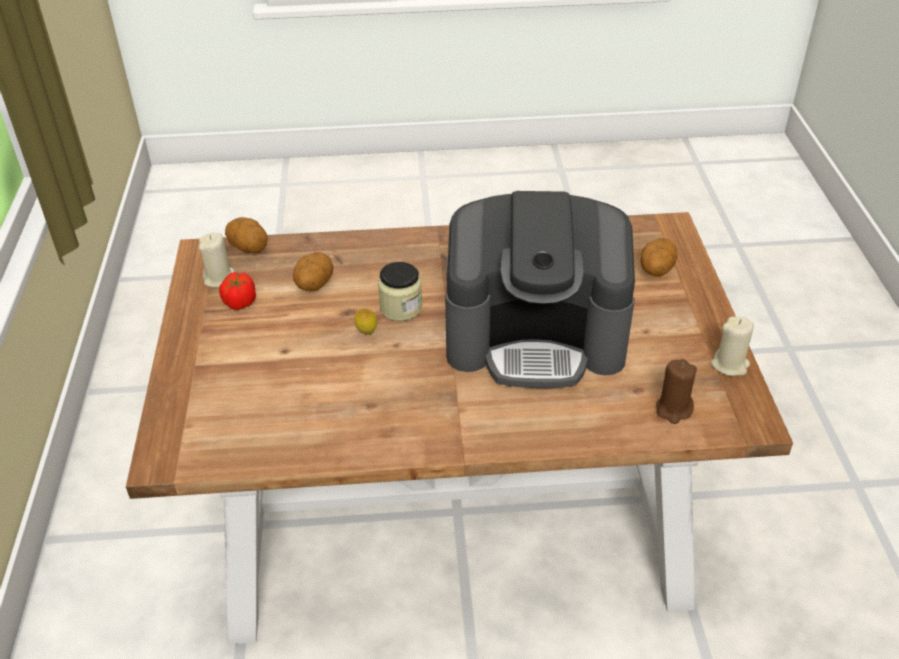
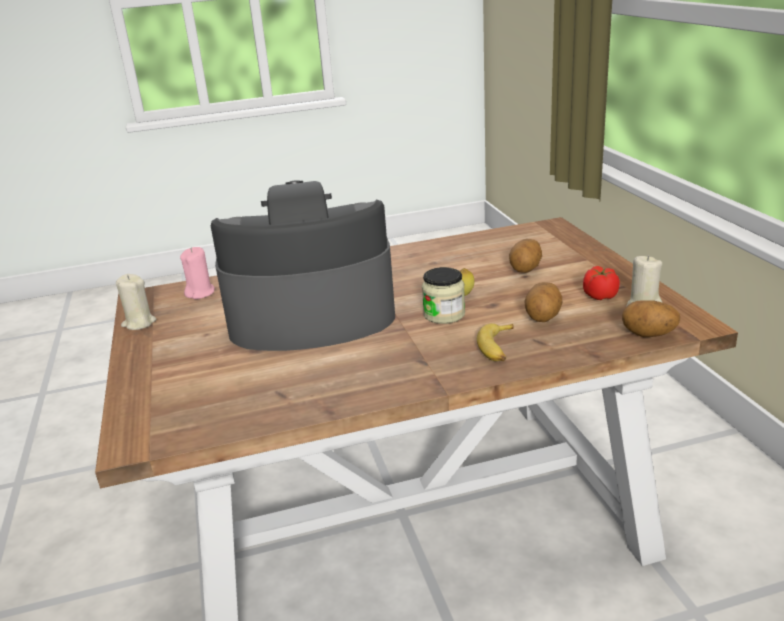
camera: 170 degrees right, 15 degrees down
potato [641,238,678,277] -> potato moved to [509,239,542,273]
brown candle [656,359,697,424] -> pink candle [180,247,215,299]
none -> banana [477,323,514,361]

